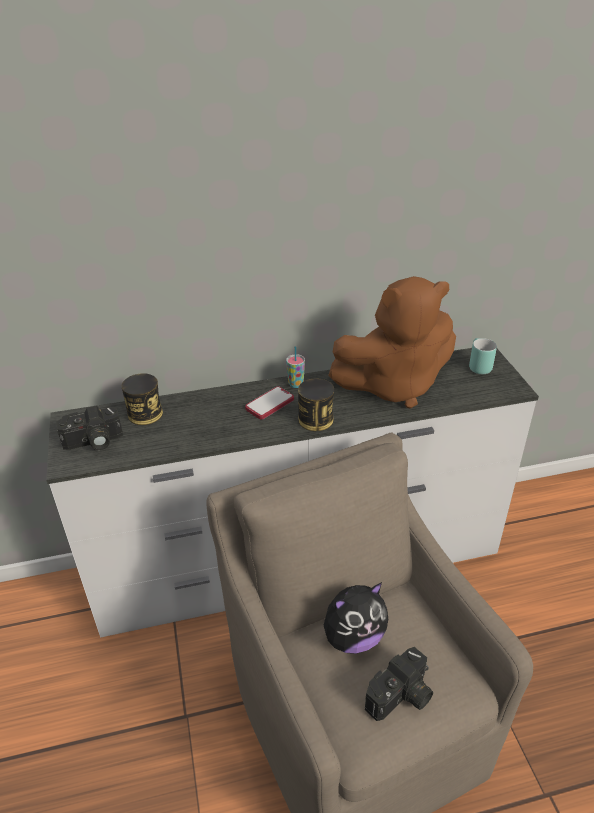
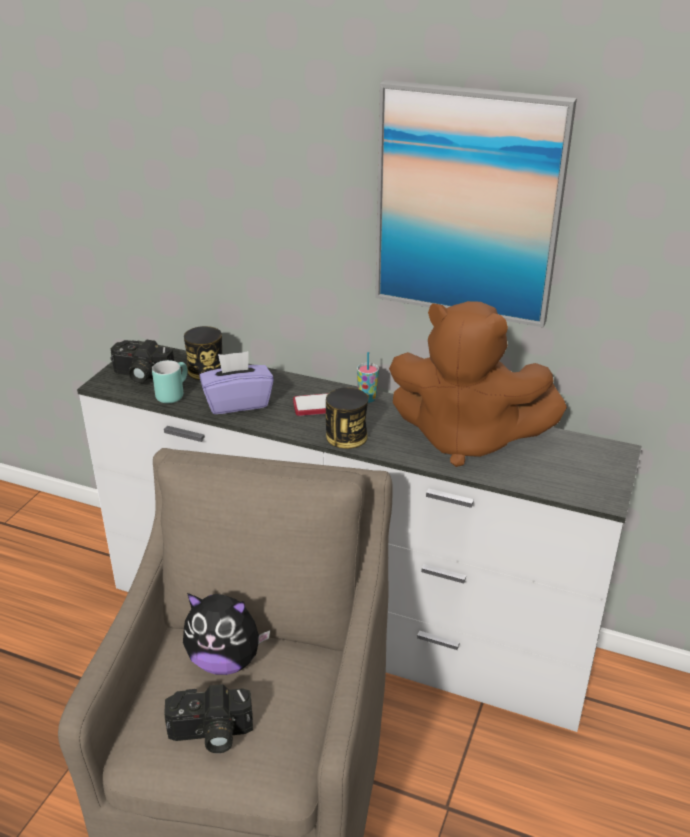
camera: 35 degrees right, 5 degrees down
turquoise mug [469,338,497,374] -> turquoise mug moved to [152,360,188,403]
none -> purple tissue box [199,351,274,414]
none -> picture [375,80,577,327]

